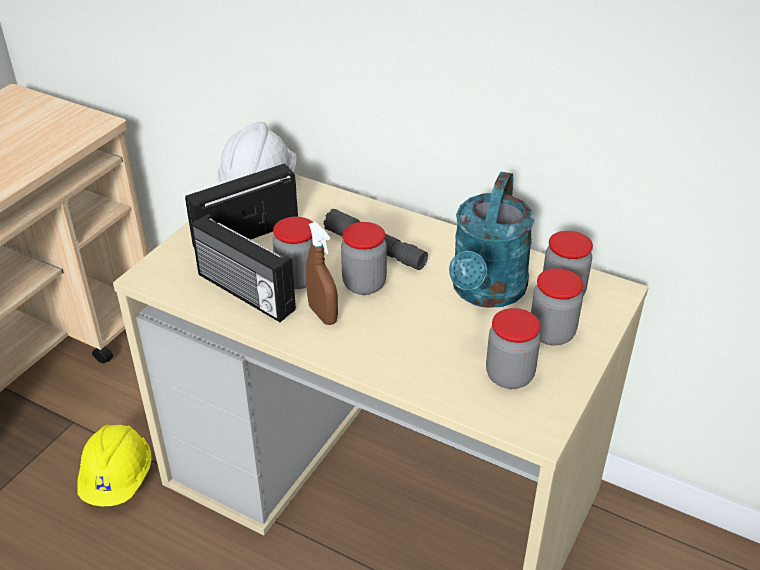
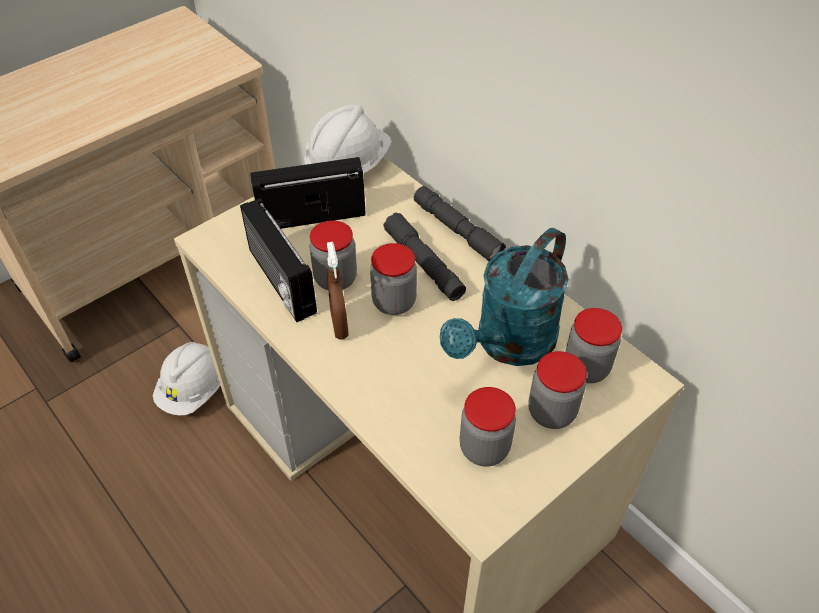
camera: 20 degrees right, 10 degrees up
yellow hard hat [77,425,152,506] -> white hard hat [153,342,220,416]
none -> grey flashlight [414,186,506,261]

